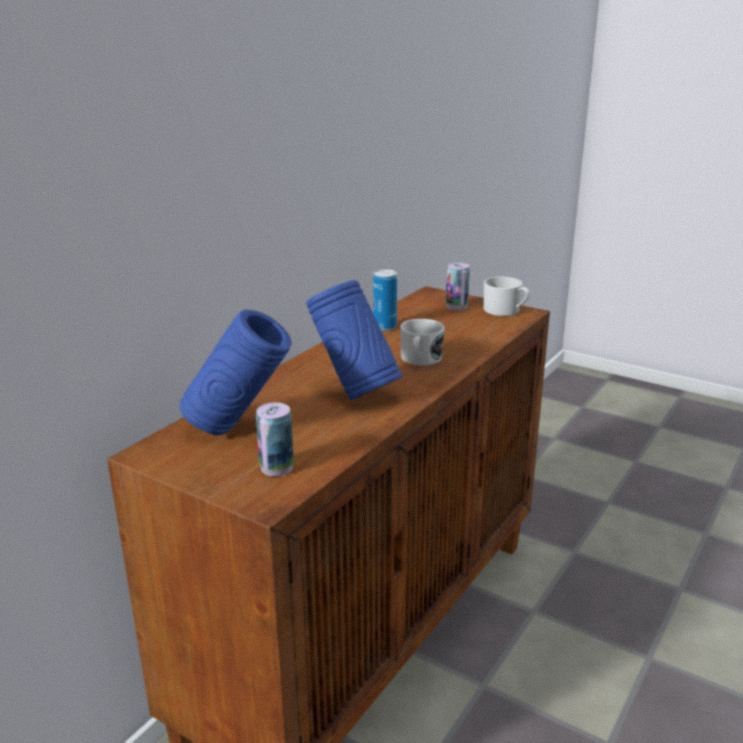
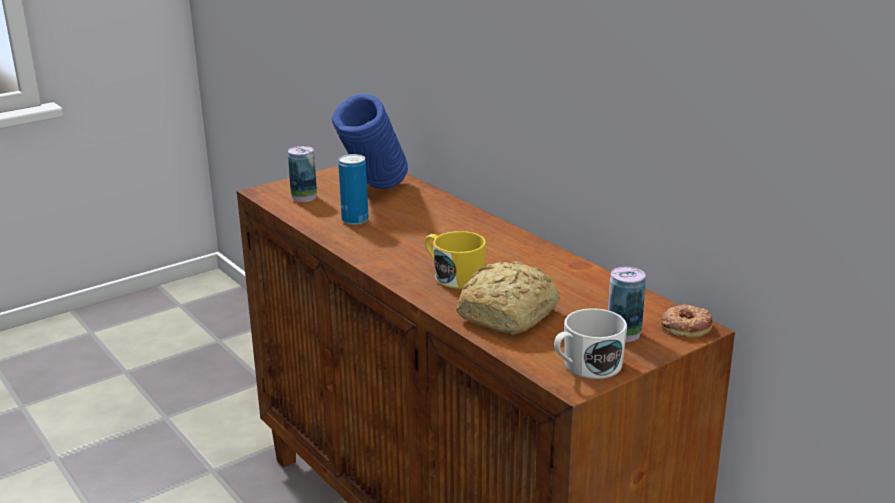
camera: 110 degrees right, 0 degrees up
blue vase [306,280,402,400] -> none
can [373,269,397,331] -> can moved to [338,154,369,225]
white mug [400,319,444,366] -> yellow mug [425,231,486,289]
none -> bread [456,261,560,335]
none -> donut [661,304,713,338]

